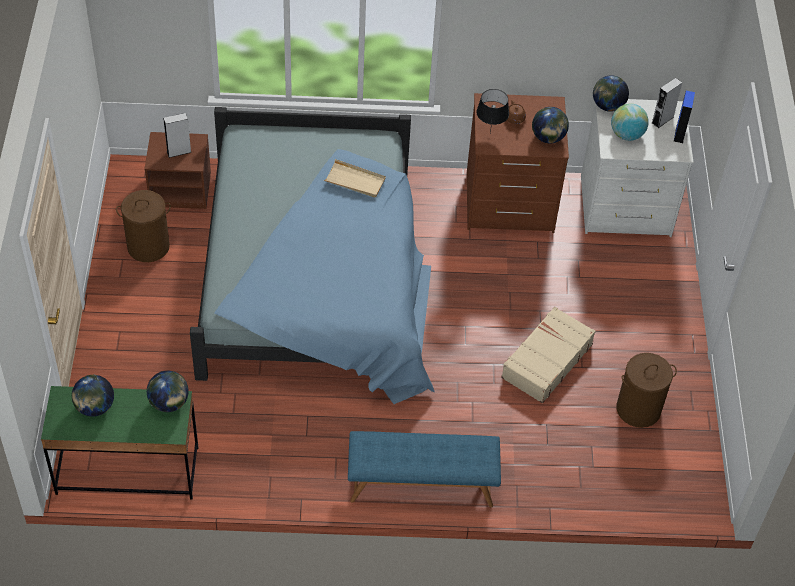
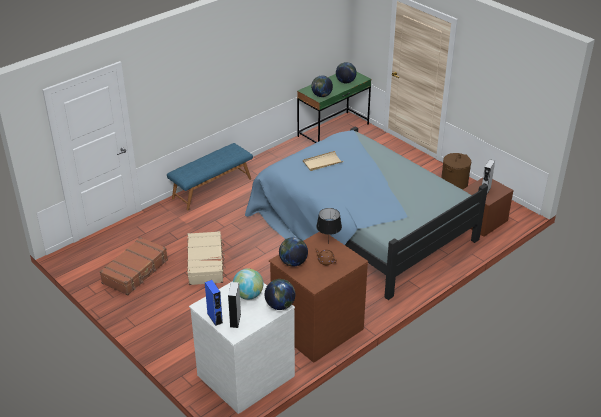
camera: 140 degrees right, 15 degrees down
beige tray [324,159,386,198] -> beige tray moved to [303,151,344,171]
brown laundry basket [616,353,677,428] -> brown suitcase [99,237,168,295]

